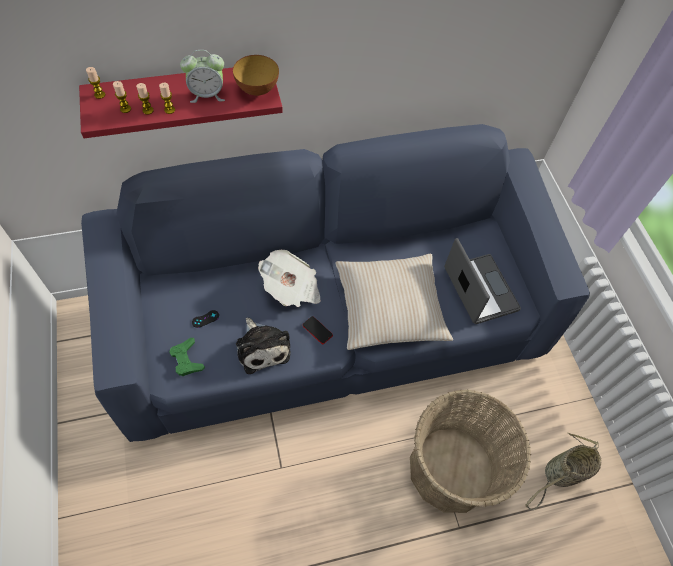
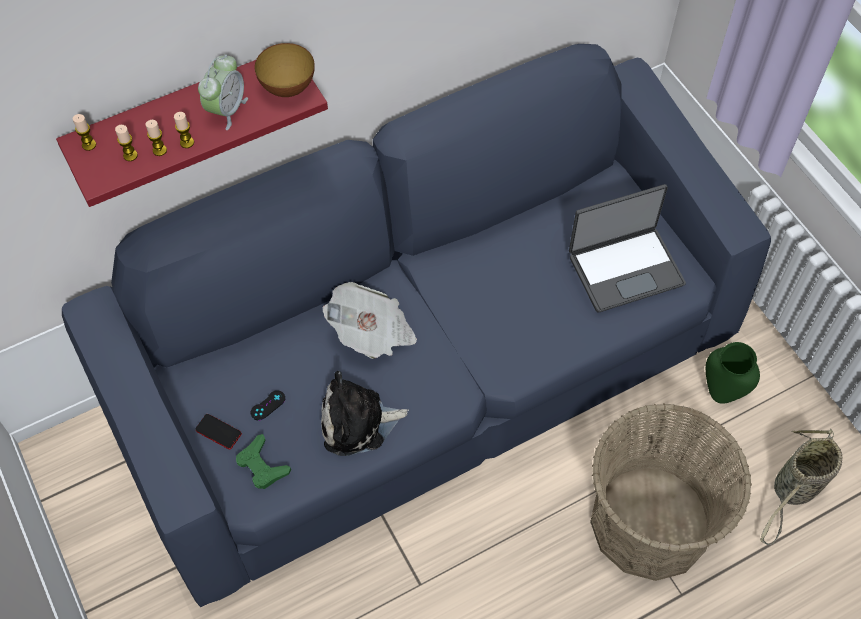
camera: 10 degrees left, 0 degrees up
alarm clock [180,50,225,103] -> alarm clock turned 45 degrees counterclockwise [198,54,248,130]
plush toy [236,318,291,374] -> plush toy turned 120 degrees clockwise [321,371,409,456]
phone [302,316,333,344] -> phone moved to [195,414,242,449]
beige pillow [335,254,453,350] -> none
laptop [444,238,521,324] -> laptop turned 105 degrees clockwise [569,184,686,312]
none -> green vase [706,342,760,404]

